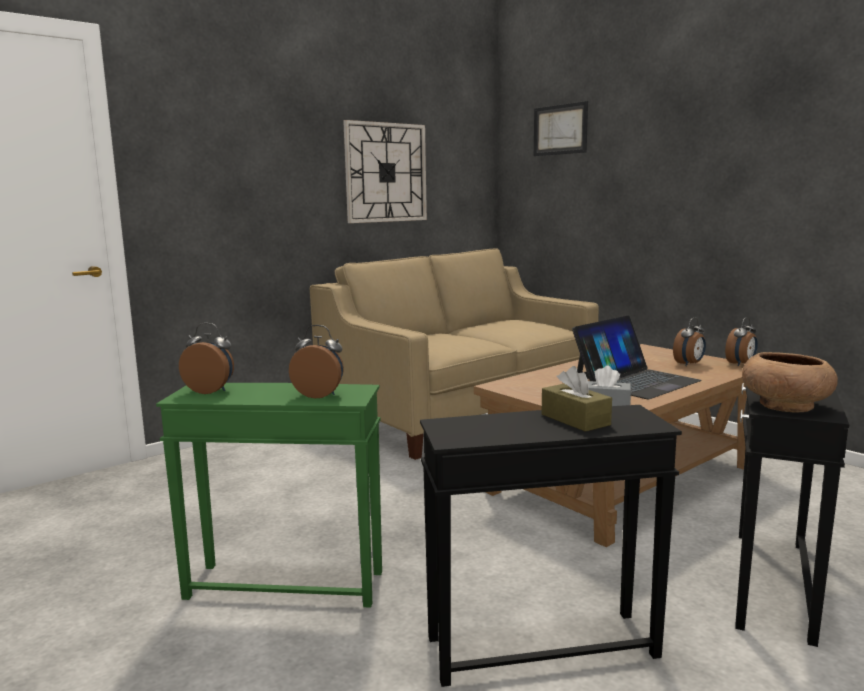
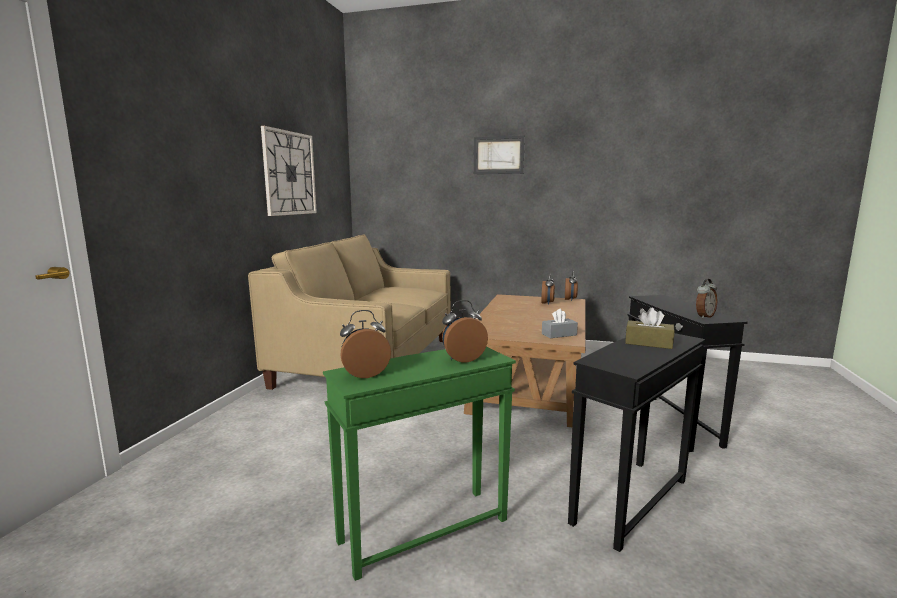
camera: 35 degrees left, 0 degrees up
picture [534,101,588,156] -> picture moved to [474,136,525,174]
laptop [572,315,702,399] -> none
brown bowl [742,352,838,412] -> alarm clock [696,279,717,319]

